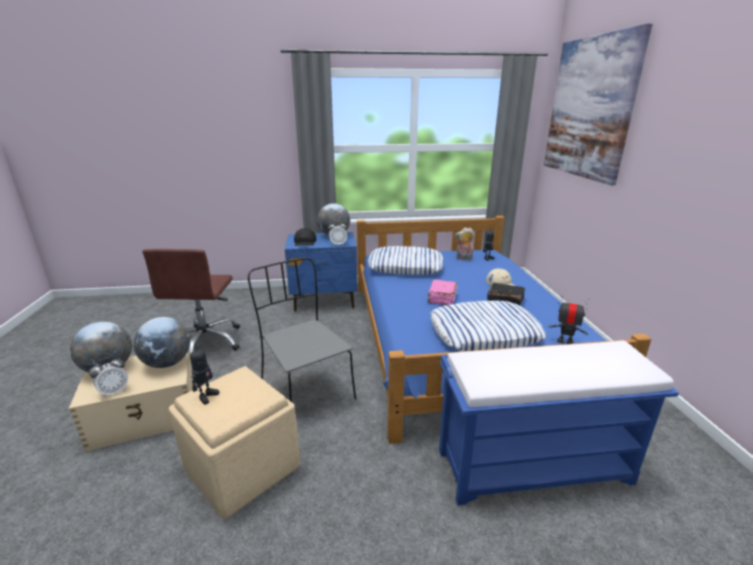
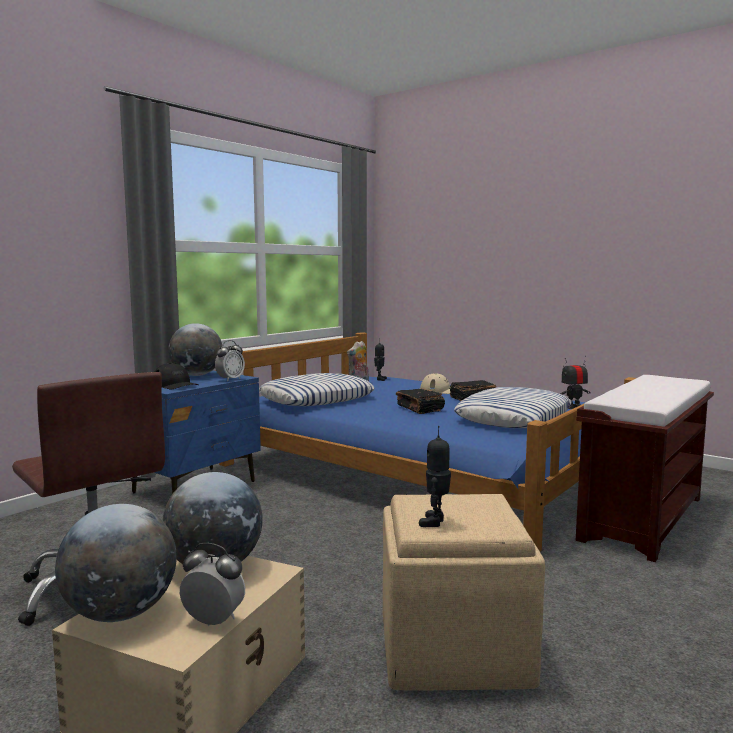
camera: 45 degrees left, 15 degrees down
alarm clock [89,357,128,398] -> alarm clock turned 75 degrees counterclockwise [180,543,245,626]
toy robot [190,343,219,405] -> toy robot turned 135 degrees counterclockwise [419,426,451,527]
grey chair [248,258,356,402] -> none
pink book [427,280,457,305] -> black book [396,389,445,414]
blue bench [439,340,679,505] -> brown bench [576,375,714,562]
picture [544,23,653,185] -> none

